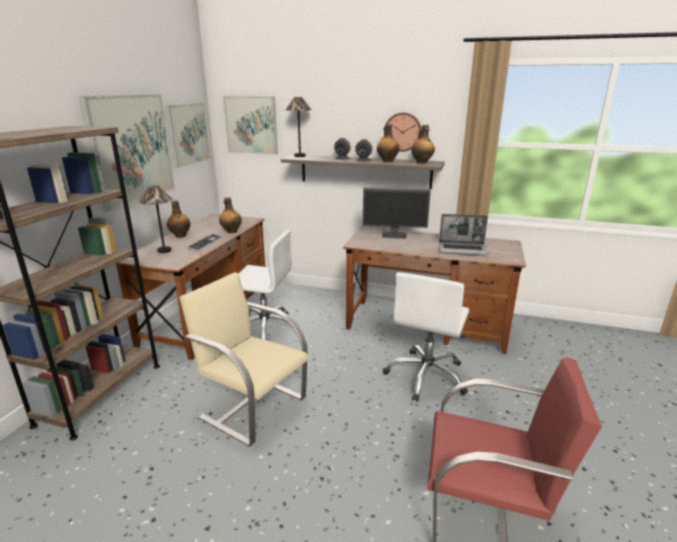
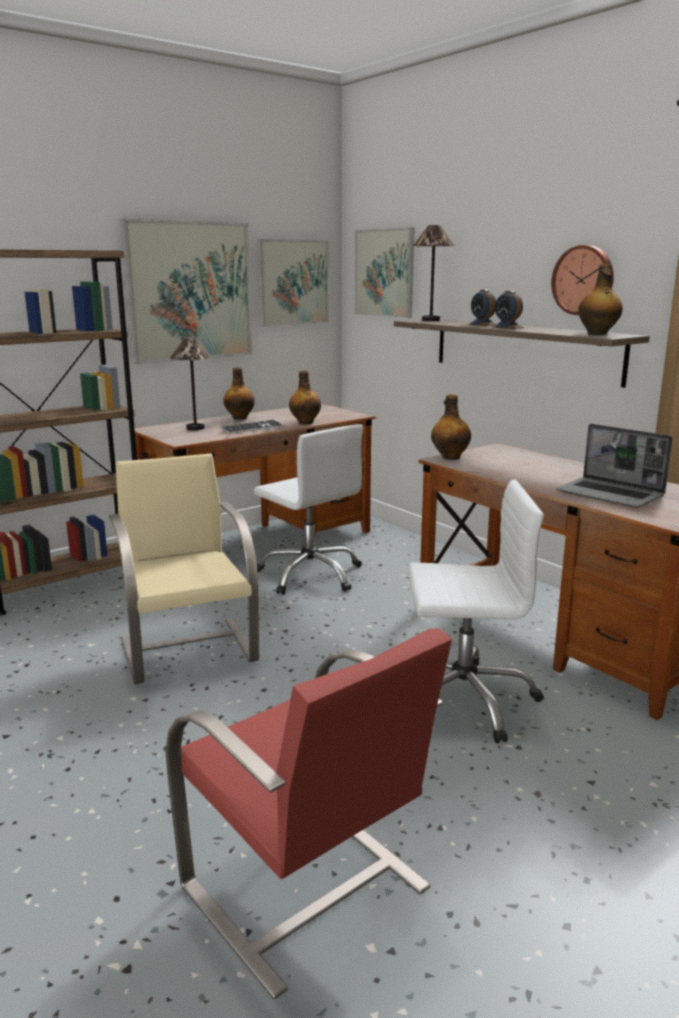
camera: 35 degrees right, 5 degrees down
monitor [363,188,431,239] -> none
bottle [377,124,400,162] -> bottle moved to [431,394,471,460]
white office chair [383,272,469,402] -> white office chair turned 150 degrees counterclockwise [408,480,544,743]

